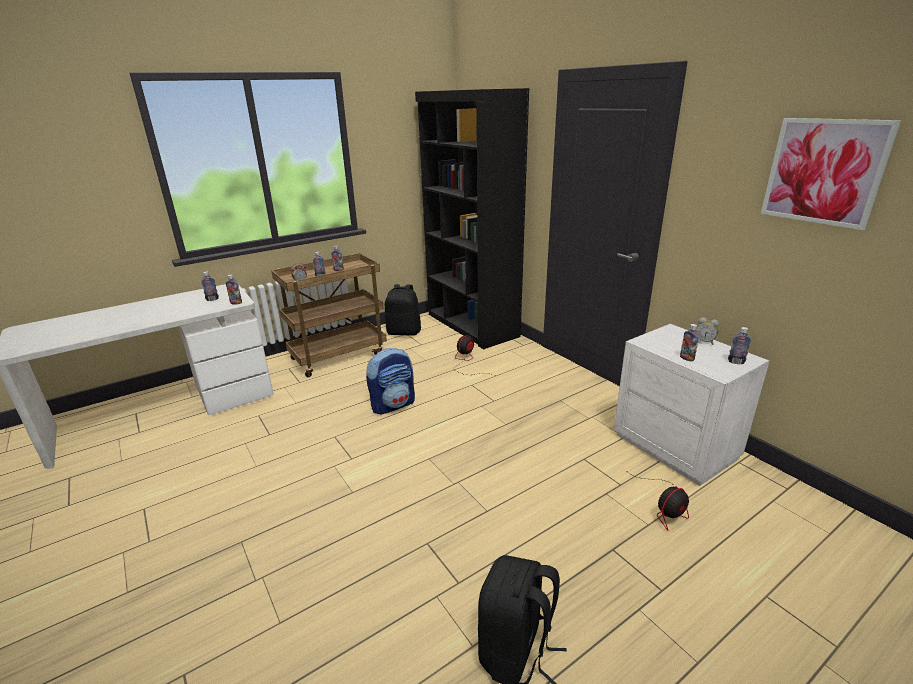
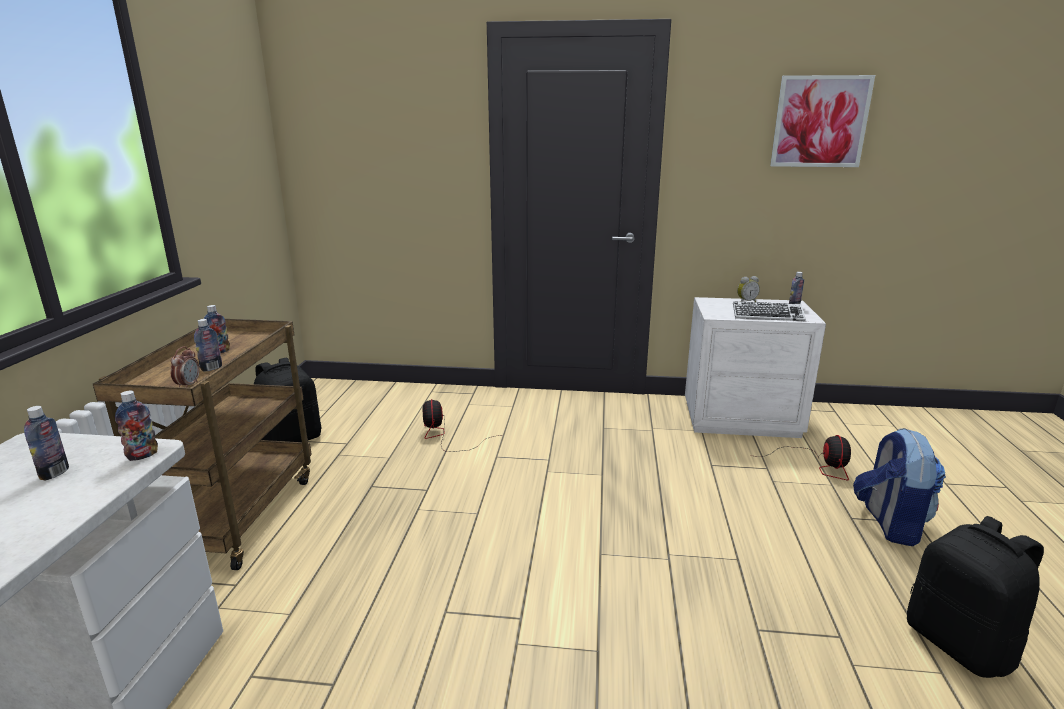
camera: 50 degrees left, 5 degrees down
backpack [366,348,415,414] -> backpack moved to [853,428,946,546]
black bookcase [415,88,529,349] -> none
bottle [680,324,699,362] -> keyboard [733,301,806,321]

